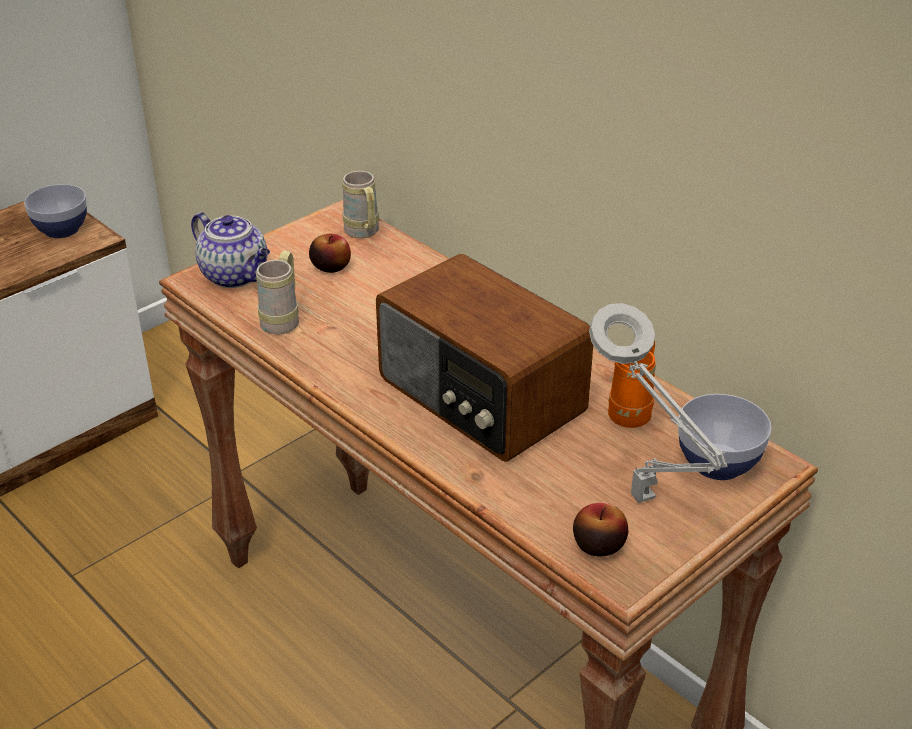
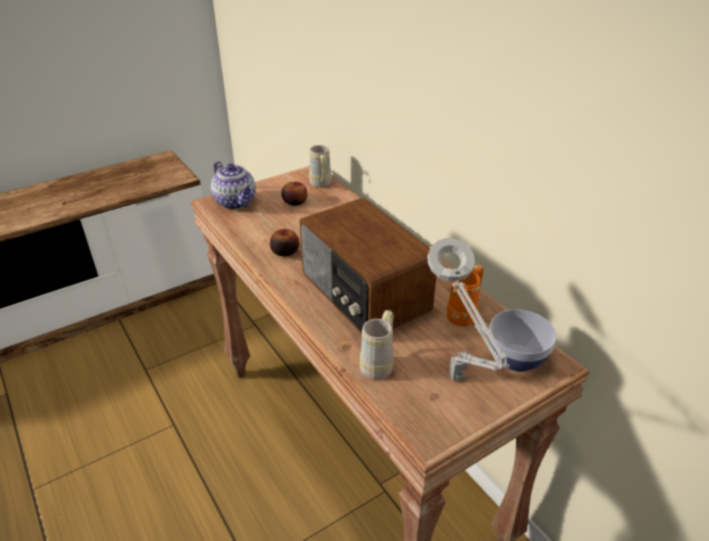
camera: 10 degrees right, 0 degrees up
bowl [24,184,87,238] -> none
beige mug [256,251,299,335] -> beige mug moved to [360,310,394,379]
apple [573,503,628,556] -> apple moved to [270,229,299,256]

